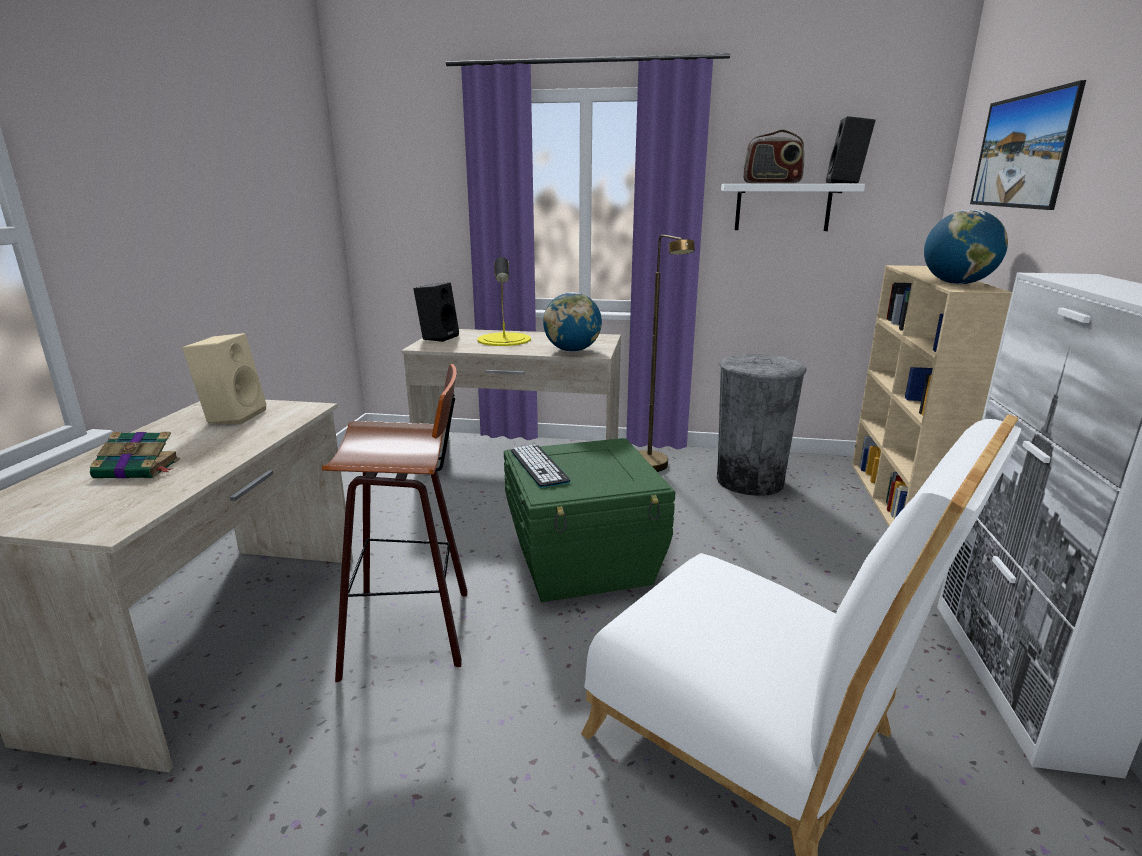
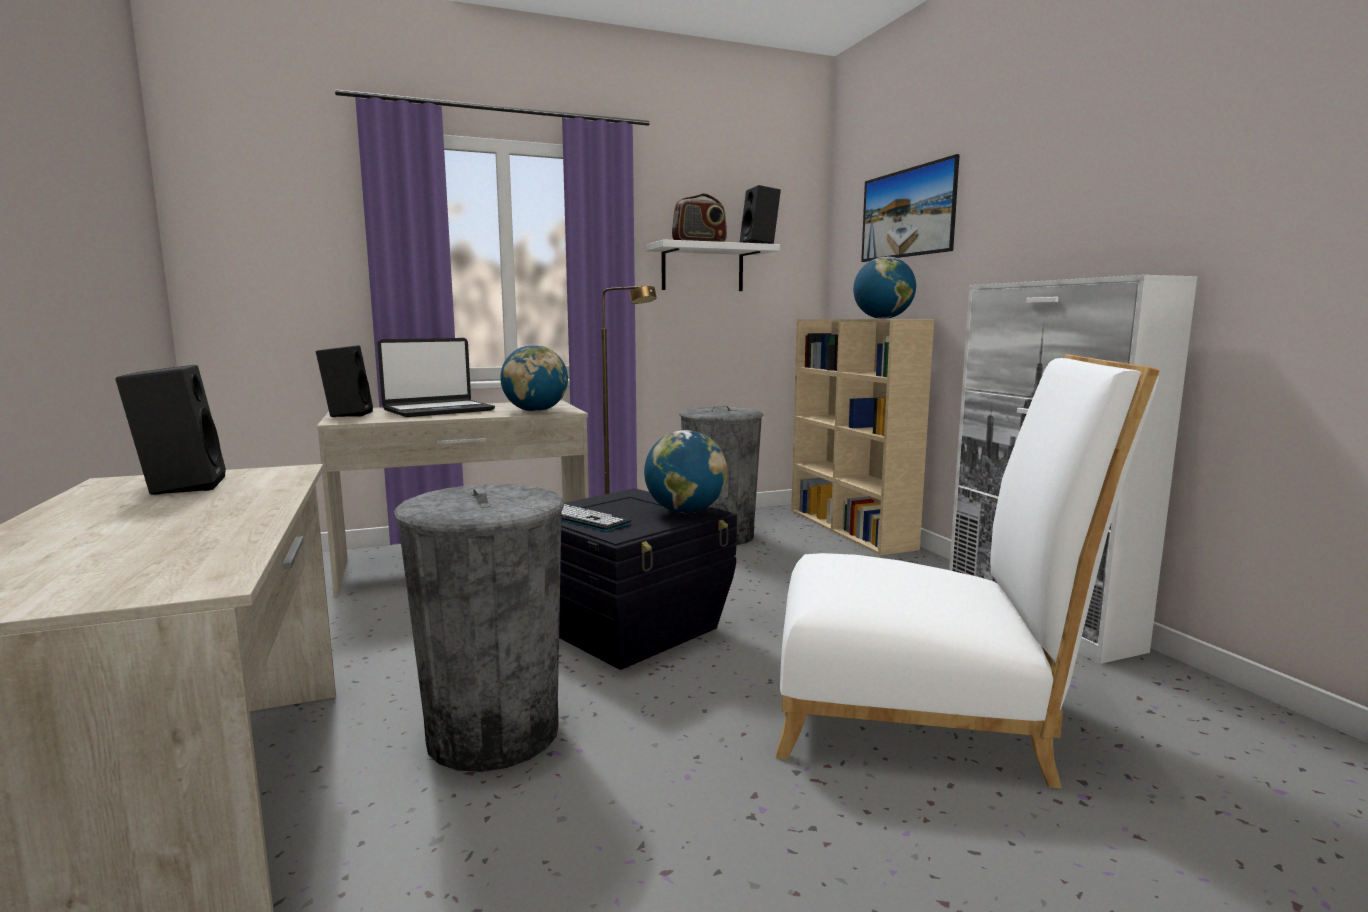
camera: 30 degrees left, 10 degrees down
book [90,432,180,479] -> none
beige speaker [183,333,267,425] -> black speaker [115,365,226,495]
stool [322,364,467,682] -> grey trash can [394,484,564,772]
yellow table lamp [478,257,531,346] -> laptop [377,338,495,417]
green storage box [504,438,675,602] -> black storage box [559,488,737,670]
none -> globe [644,430,727,513]

